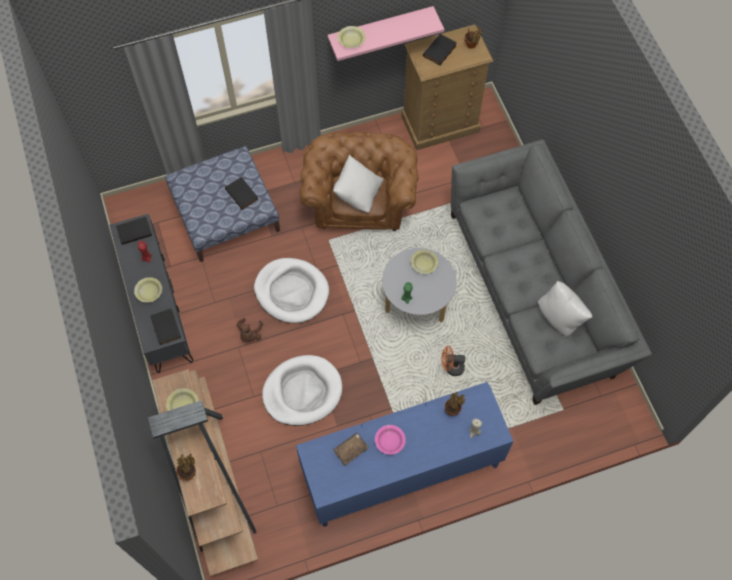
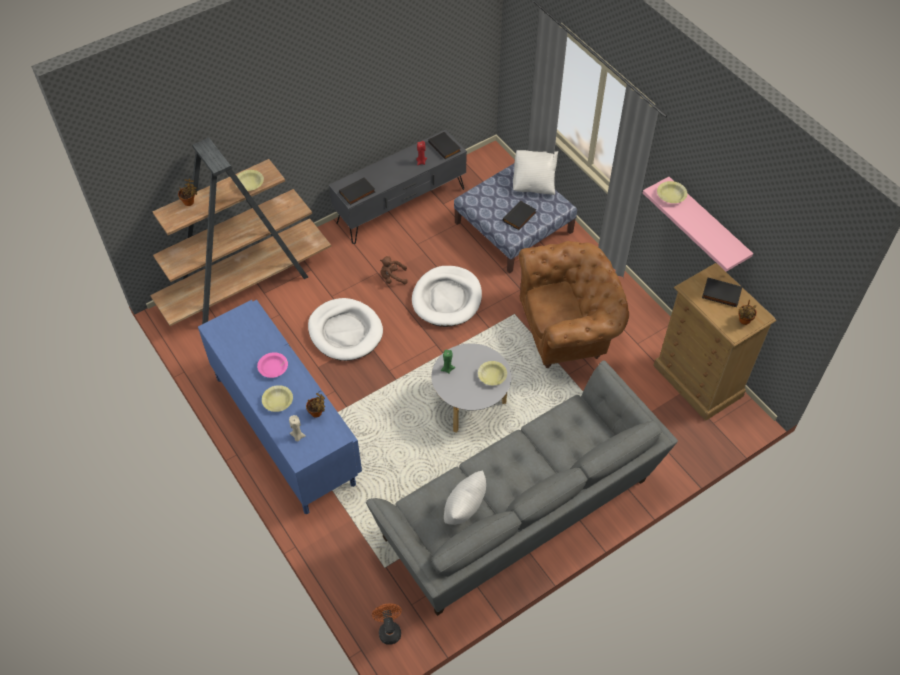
camera: 75 degrees right, 10 degrees down
yellow bowl [134,277,162,303] -> yellow bowl moved to [262,385,293,412]
white pillow [333,155,384,213] -> white pillow moved to [513,150,559,195]
brown book [334,432,368,466] -> none
orange fan [441,346,465,376] -> orange fan moved to [372,604,402,645]

